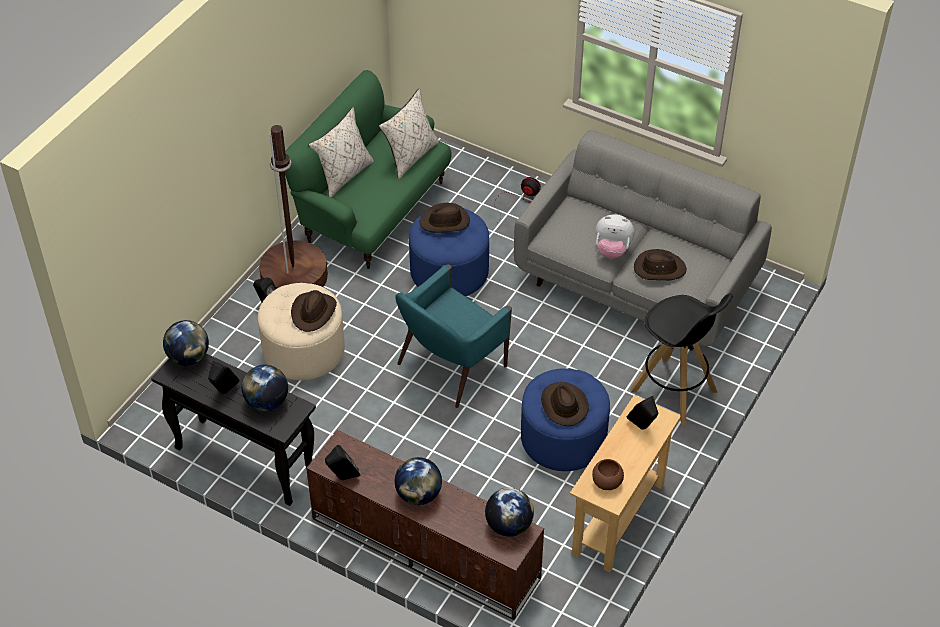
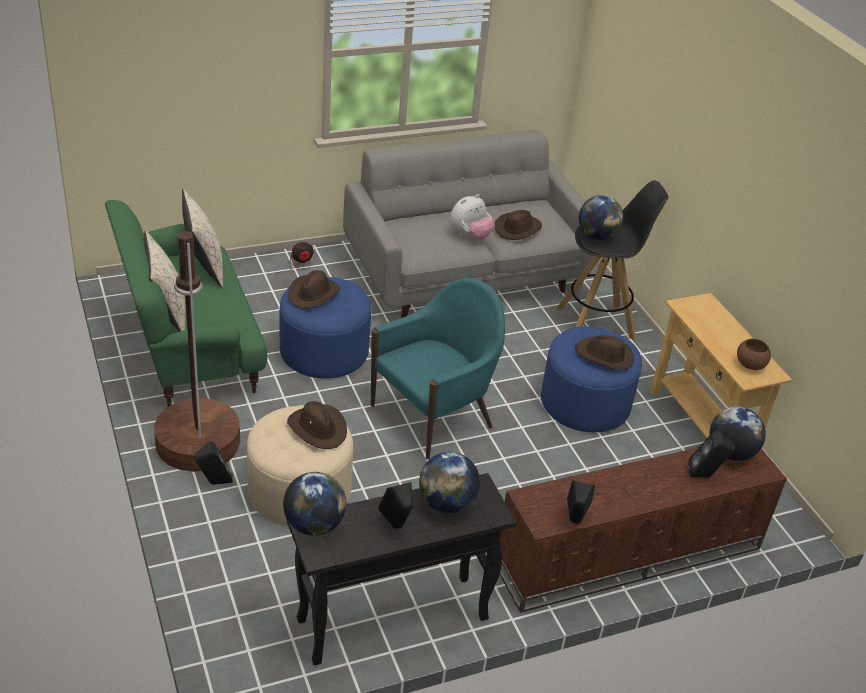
camera: 55 degrees left, 10 degrees down
turquoise armchair [395,264,512,408] -> turquoise armchair turned 120 degrees counterclockwise [371,278,505,459]
globe [395,457,442,505] -> globe moved to [579,195,623,240]
black speaker [627,396,659,430] -> black speaker moved to [687,431,735,478]

